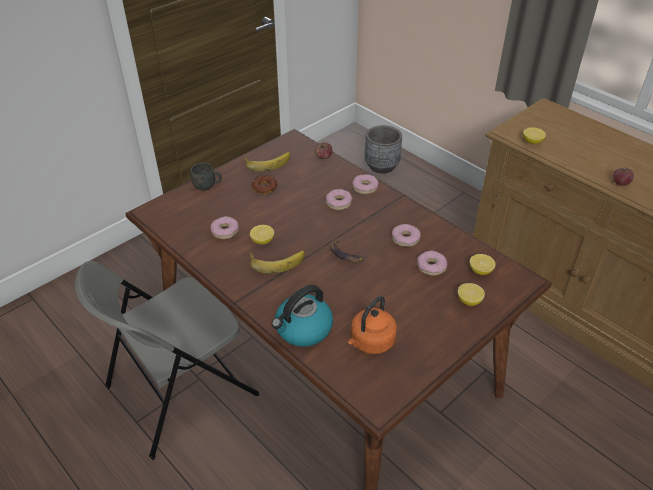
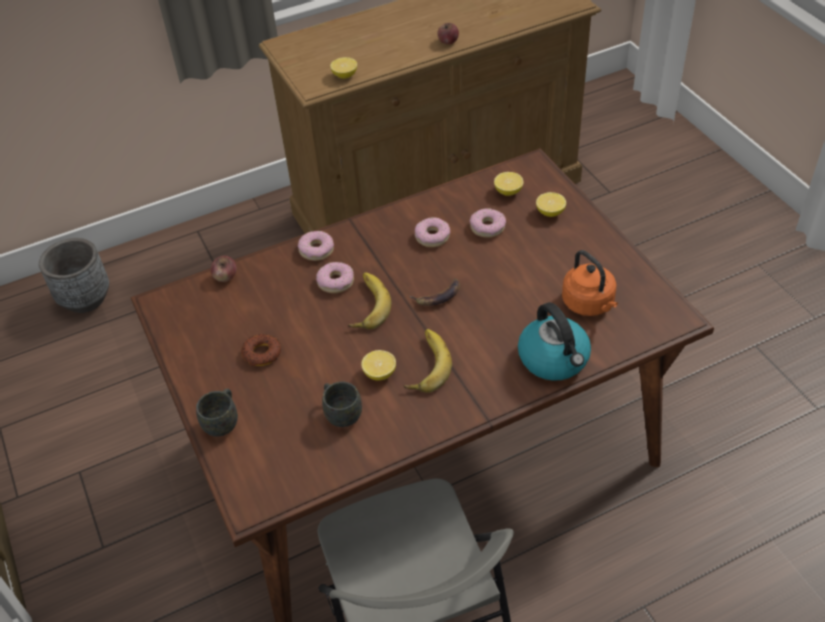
camera: 70 degrees left, 5 degrees up
donut [211,216,239,239] -> grey mug [322,382,362,427]
banana [244,152,290,172] -> banana moved to [348,272,392,329]

